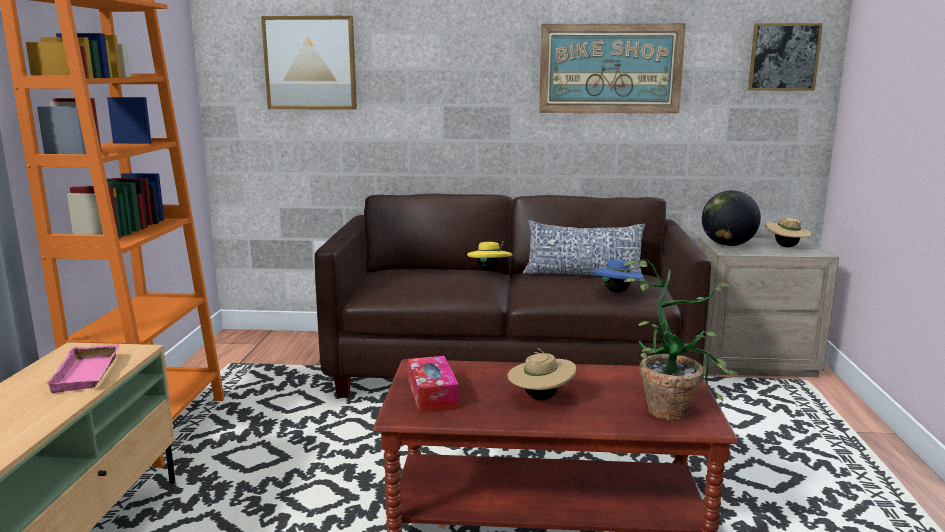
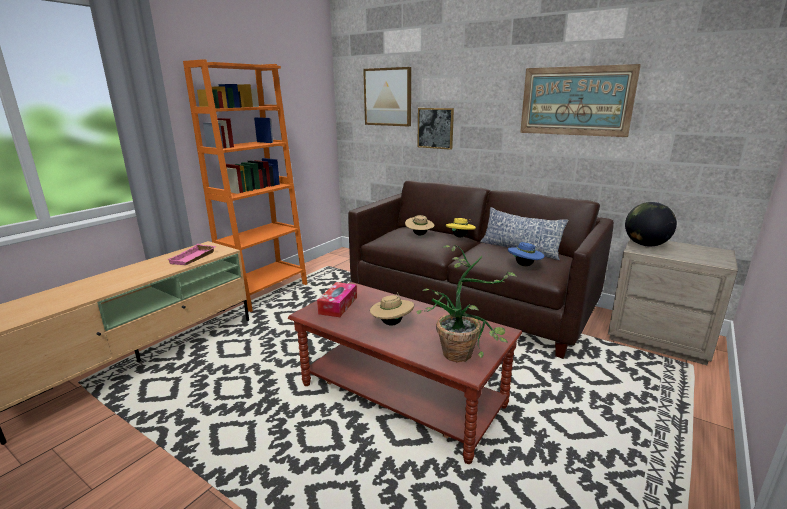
camera: 30 degrees right, 5 degrees up
picture [748,23,823,90] -> picture moved to [417,108,454,150]
beige hat [765,217,812,247] -> beige hat moved to [405,215,434,236]

